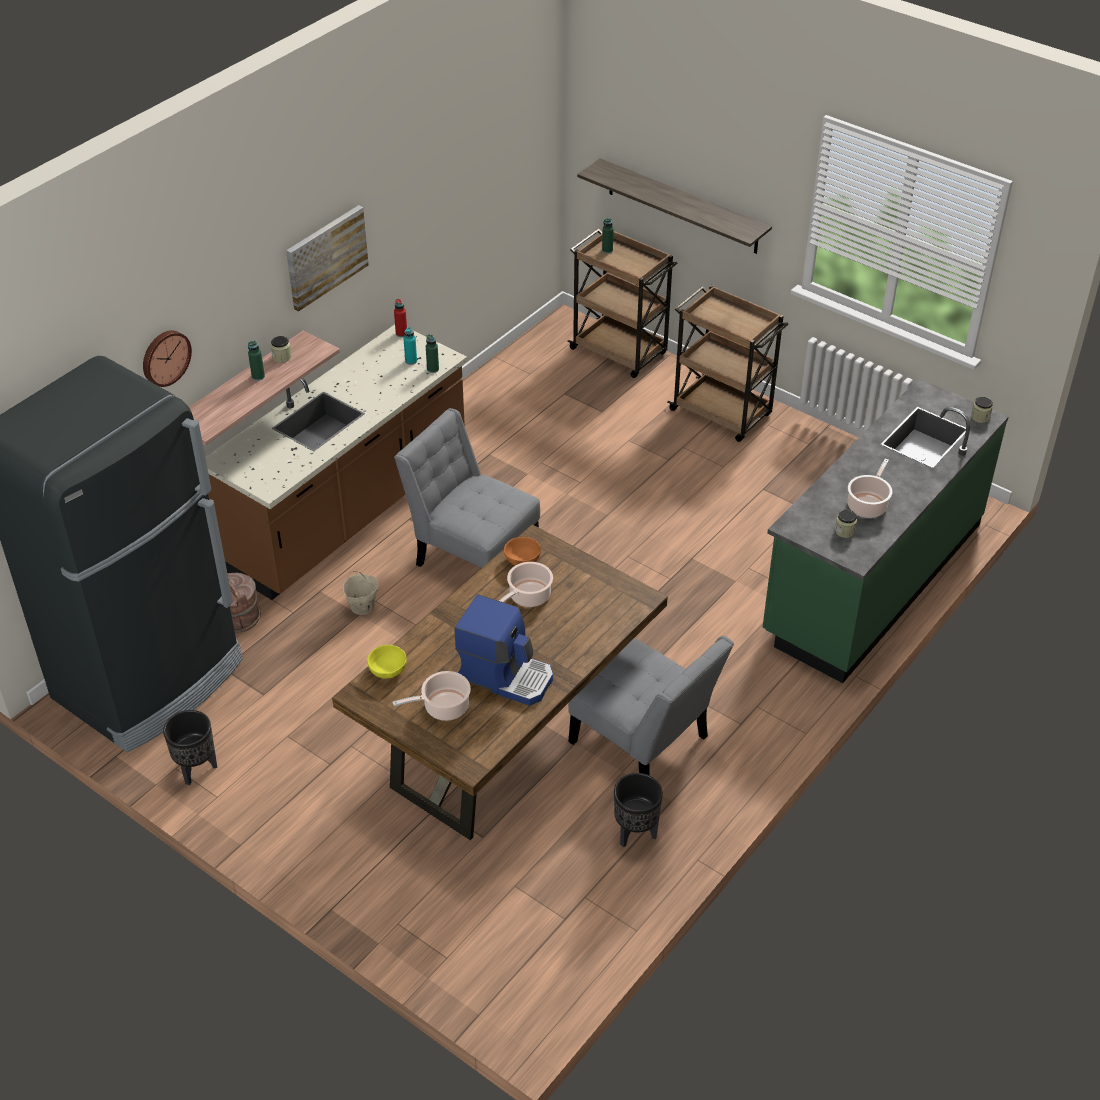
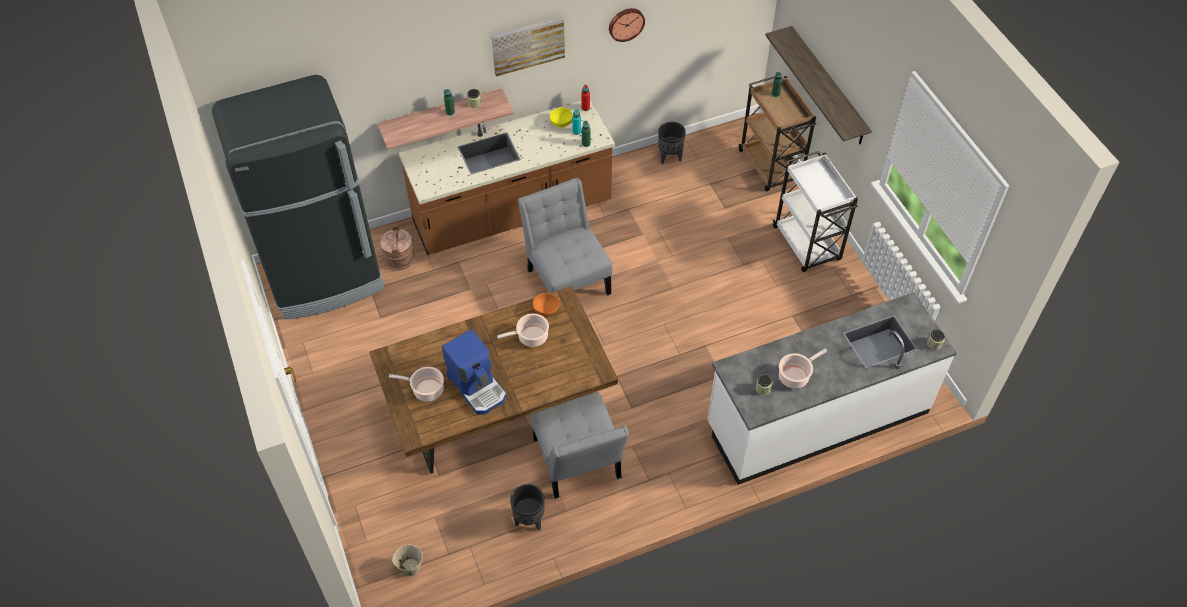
camera: 30 degrees right, 10 degrees up
wall clock [143,330,192,387] -> wall clock moved to [609,8,645,42]
black planter [163,710,217,785] -> black planter moved to [658,122,686,164]
beige bucket [343,571,378,615] -> beige bucket moved to [392,545,423,576]
yellow bowl [367,645,407,679] -> yellow bowl moved to [550,108,573,127]
brown cart [668,285,788,442] -> white cart [773,151,858,272]
green counter [763,378,1009,683] -> white counter [708,292,957,485]

